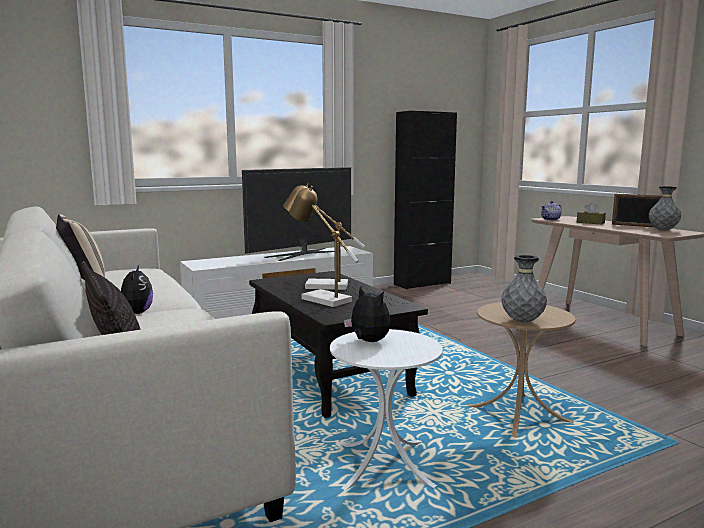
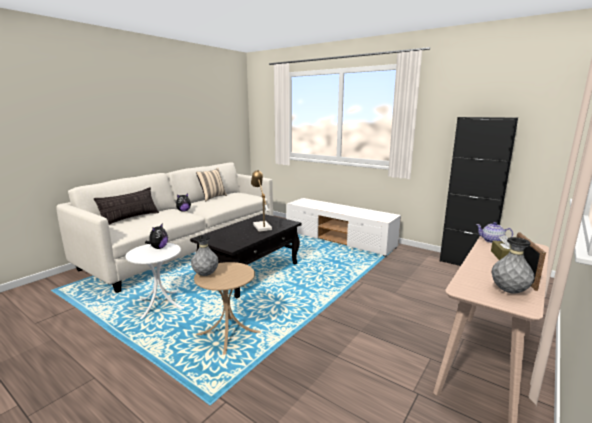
camera: 65 degrees right, 5 degrees up
television [242,167,351,261] -> none
table lamp [289,186,358,307] -> none

